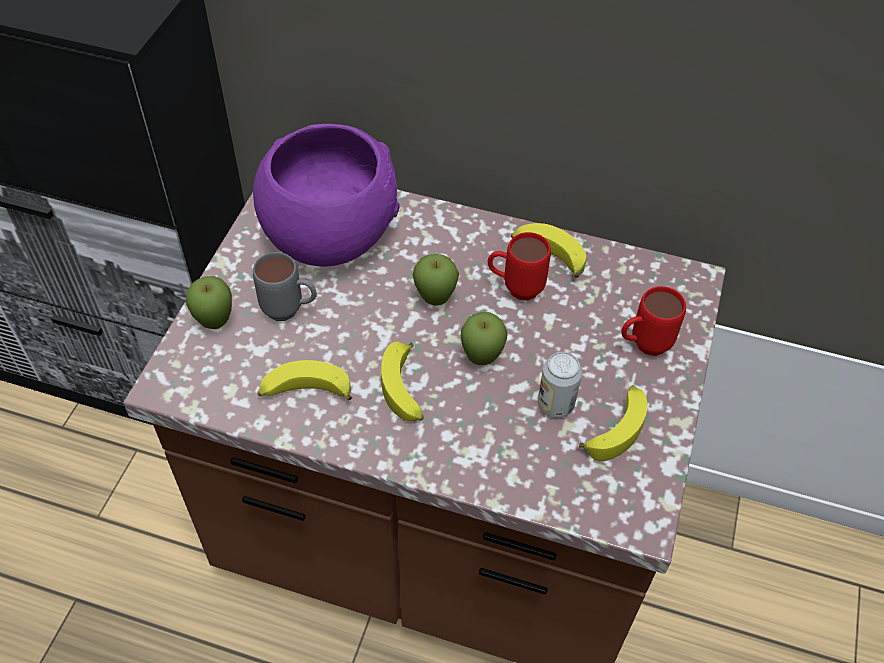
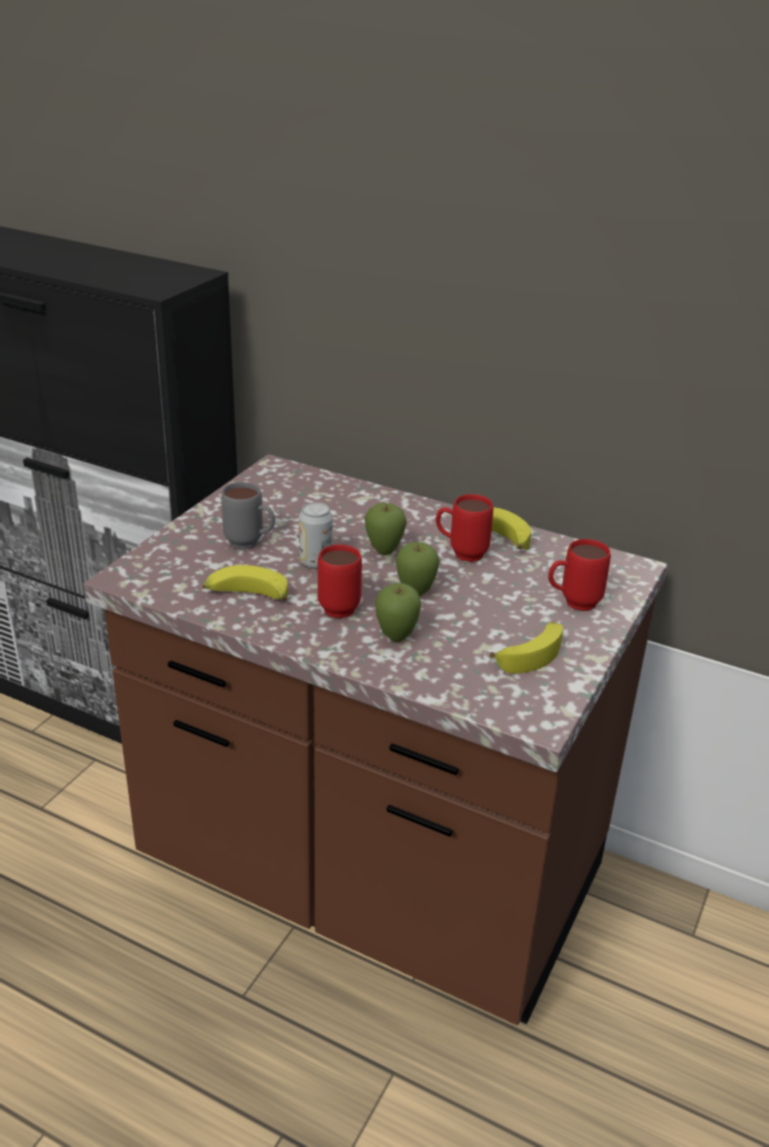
camera: 10 degrees right, 20 degrees down
apple [185,276,232,329] -> apple moved to [375,583,421,642]
purple bowl [253,124,400,267] -> none
banana [381,342,424,421] -> red mug [318,544,362,618]
can [538,352,582,418] -> can moved to [299,502,333,568]

